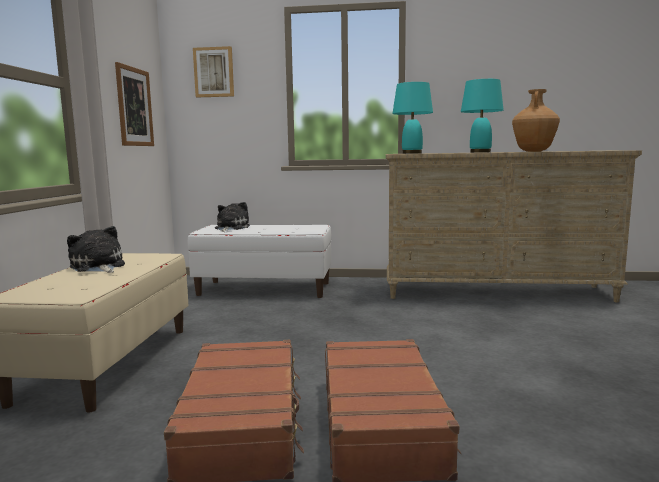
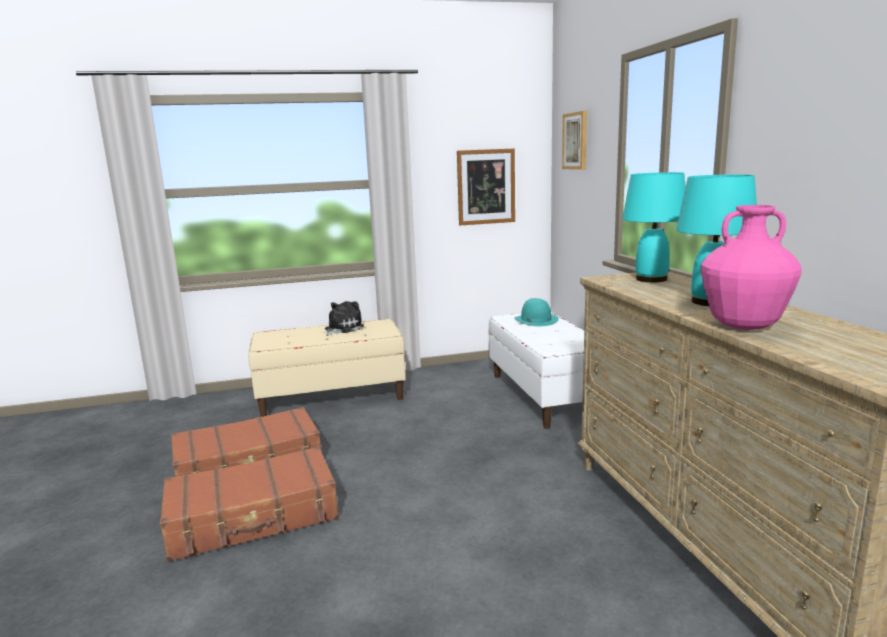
camera: 70 degrees right, 5 degrees up
plush toy [215,202,250,232] -> turquoise hat [514,298,559,326]
brown vase [512,89,560,152] -> pink vase [701,205,802,330]

